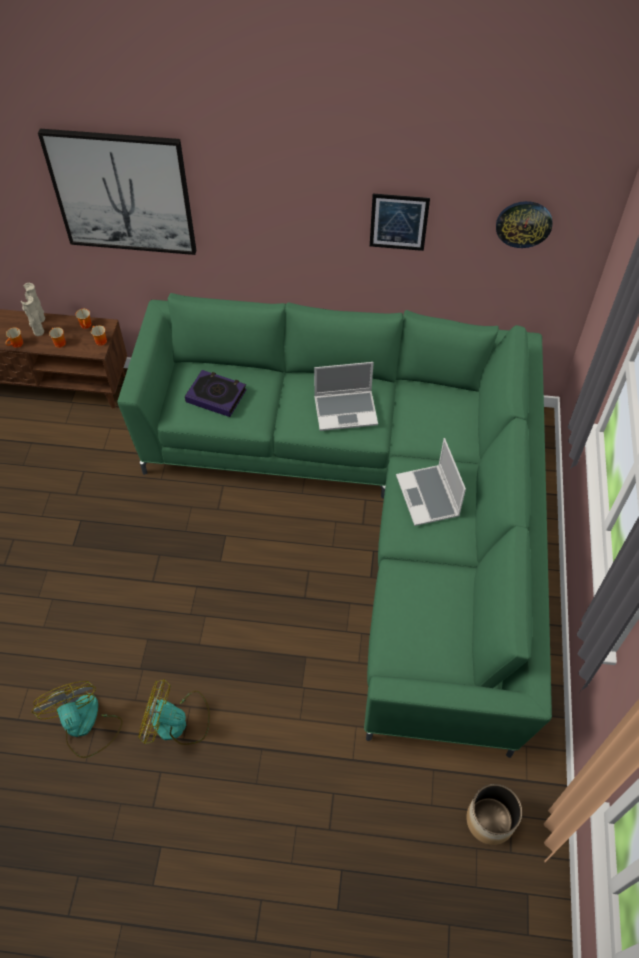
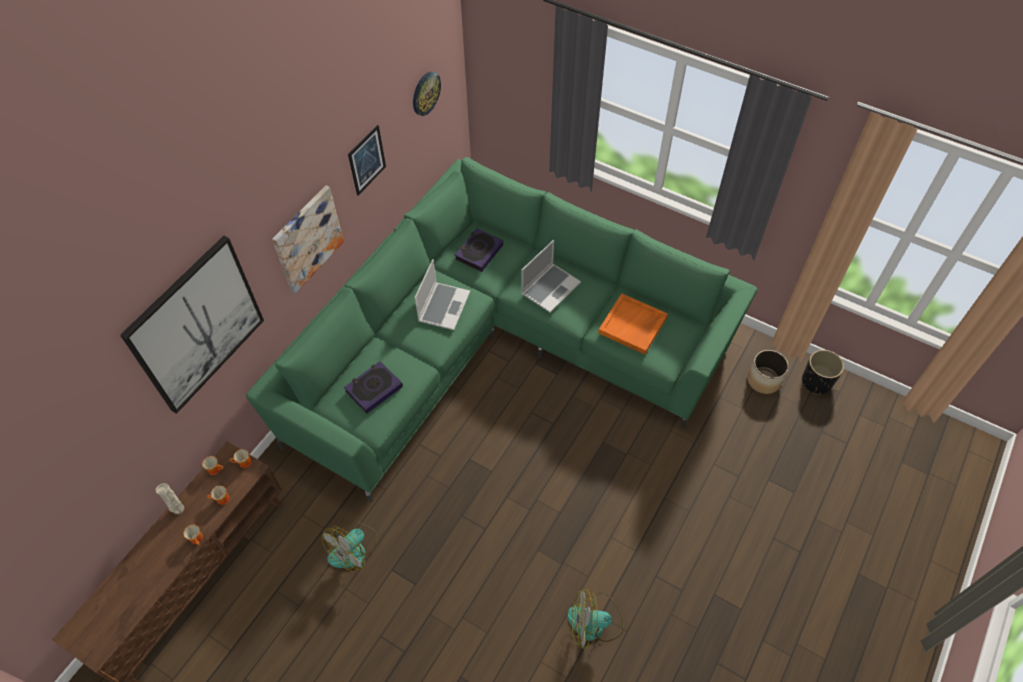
camera: 65 degrees left, 0 degrees up
beige vase [21,296,44,336] -> none
fan [138,679,210,745] -> fan moved to [322,522,378,572]
laptop [396,438,466,526] -> laptop turned 60 degrees counterclockwise [521,240,581,313]
none -> picture [272,185,344,293]
none -> book [454,228,503,272]
none -> orange tray [598,293,668,354]
none -> black planter [802,350,844,394]

